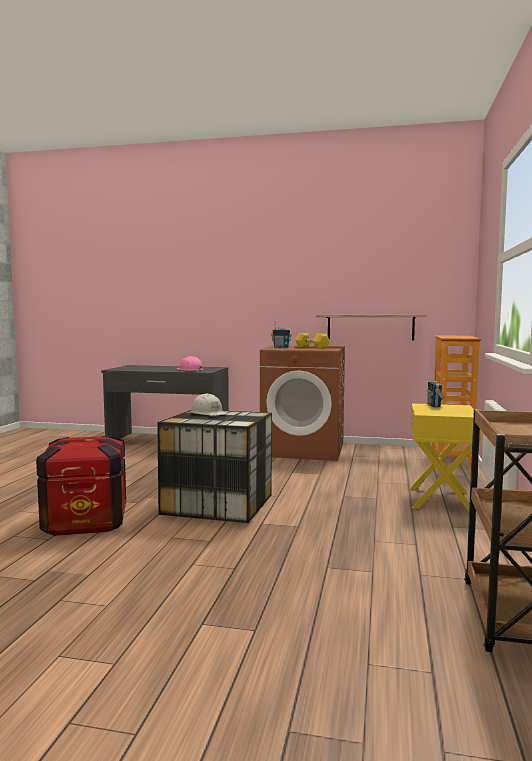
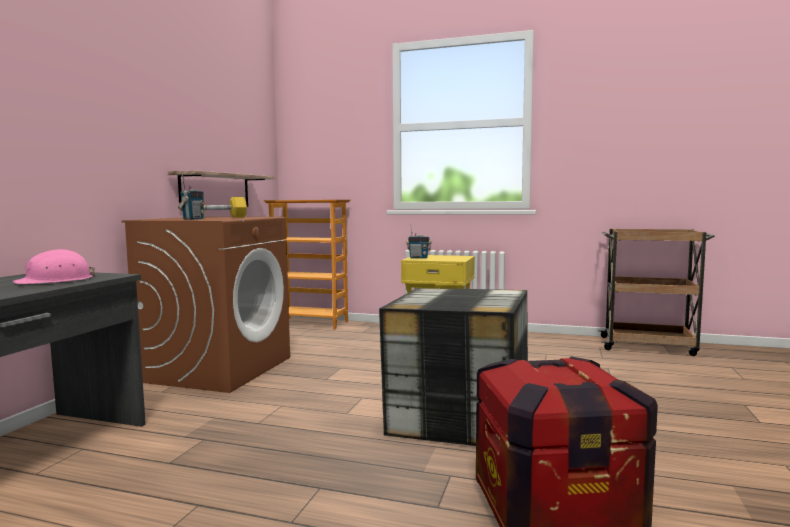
camera: 85 degrees left, 0 degrees up
white hard hat [191,393,227,416] -> none

